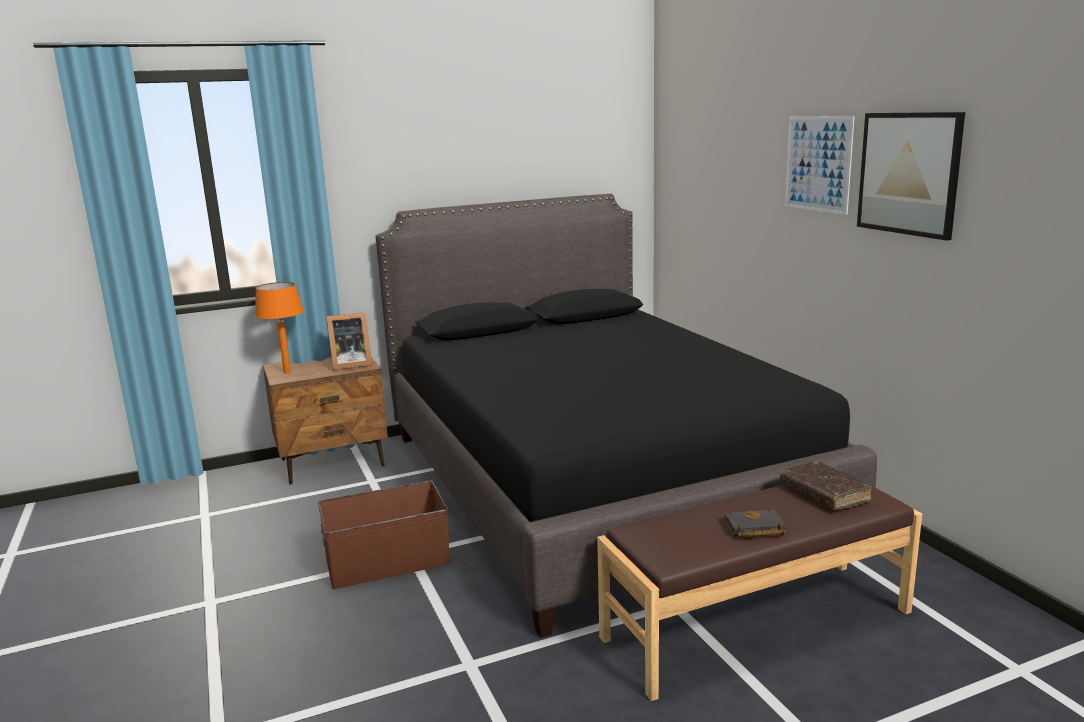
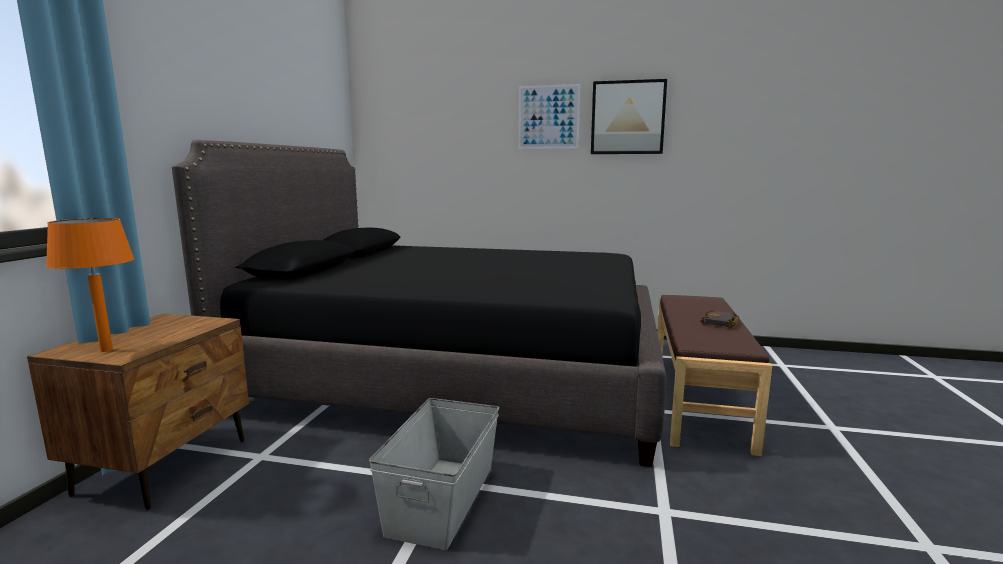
camera: 55 degrees left, 5 degrees down
brown storage box [318,481,450,589] -> grey storage box [369,398,499,550]
picture frame [326,312,372,370] -> none
brown book [780,461,872,510] -> none

